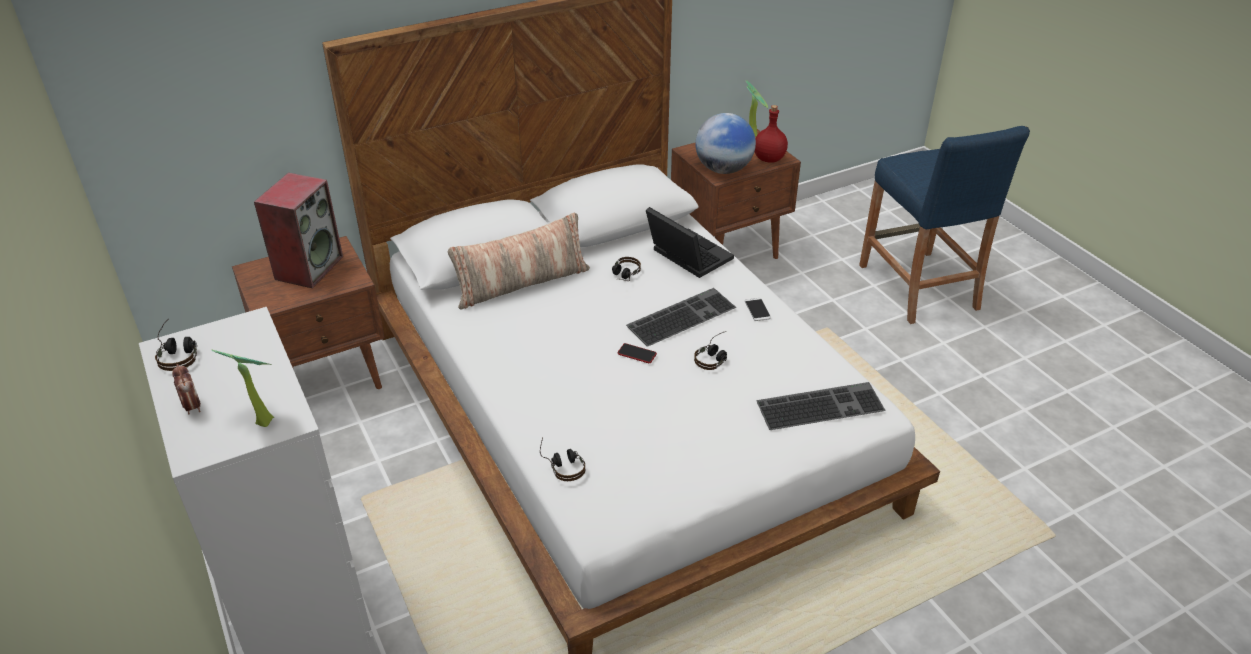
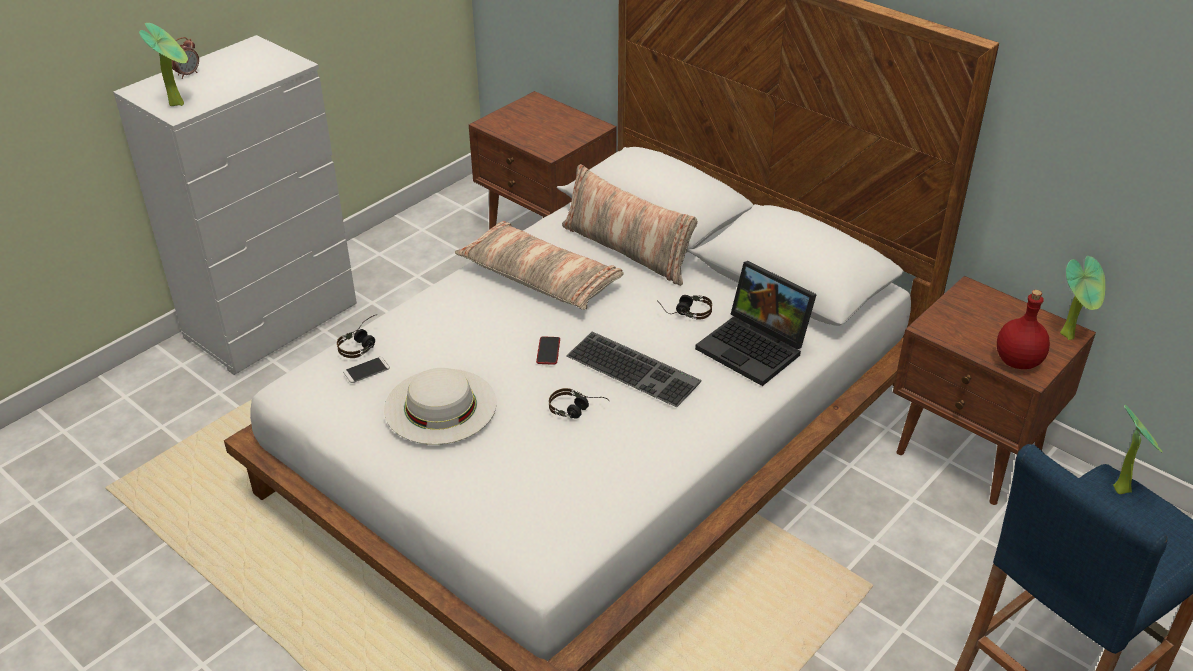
camera: 70 degrees right, 0 degrees up
headphones [155,318,197,371] -> none
speaker [254,172,343,288] -> none
laptop [646,207,734,278] -> laptop turned 105 degrees clockwise [695,261,817,386]
globe [695,113,756,174] -> none
phone [745,298,771,321] -> phone moved to [343,357,390,383]
keyboard [756,382,886,430] -> none
none -> white hat [384,368,497,445]
none -> pillow [455,221,624,310]
none -> potted plant [1113,405,1163,494]

